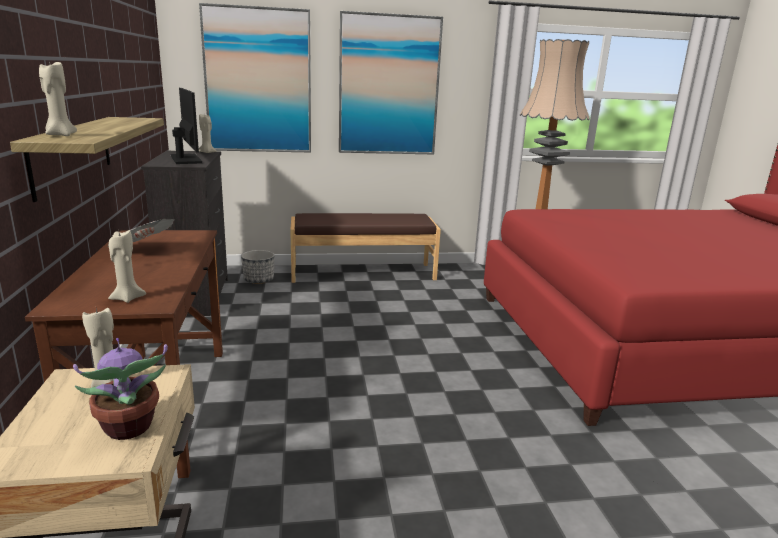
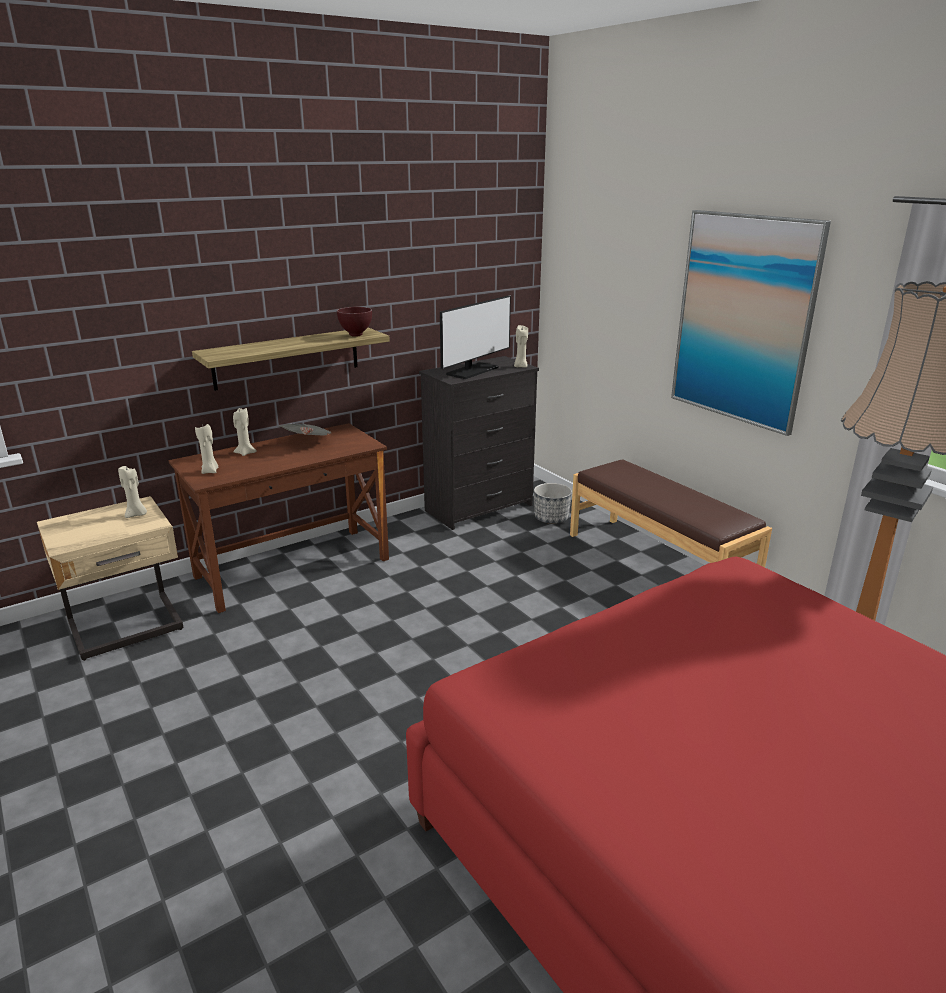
camera: 65 degrees right, 5 degrees up
beige candle [39,61,77,136] -> beige candle moved to [233,408,257,456]
potted plant [73,338,168,440] -> none
picture [199,3,311,153] -> none
none -> brown bowl [337,307,372,337]

